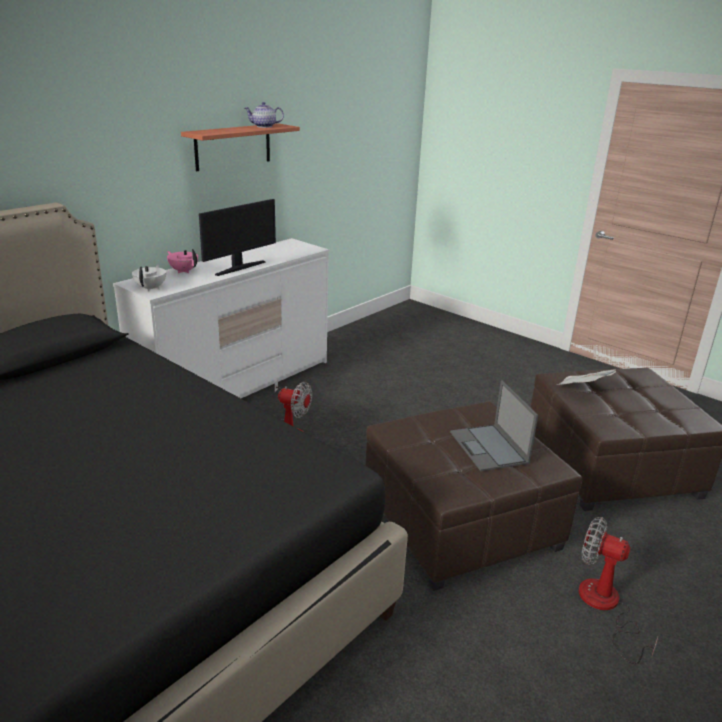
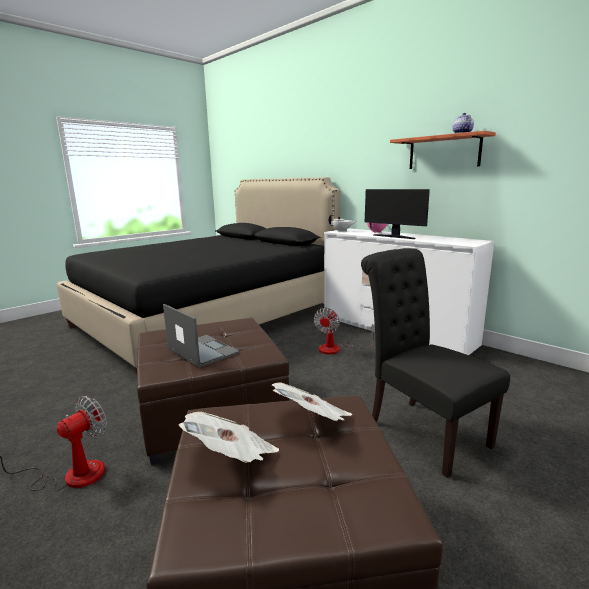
camera: 95 degrees right, 10 degrees down
laptop [450,381,538,471] -> laptop turned 60 degrees clockwise [163,304,240,368]
none -> newspaper [178,412,279,463]
none -> black chair [361,248,510,478]

